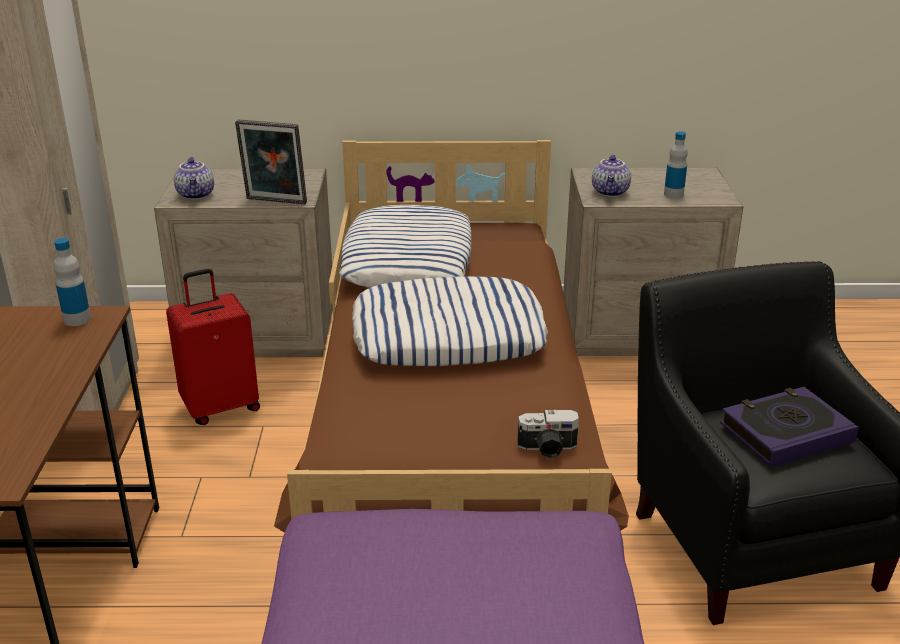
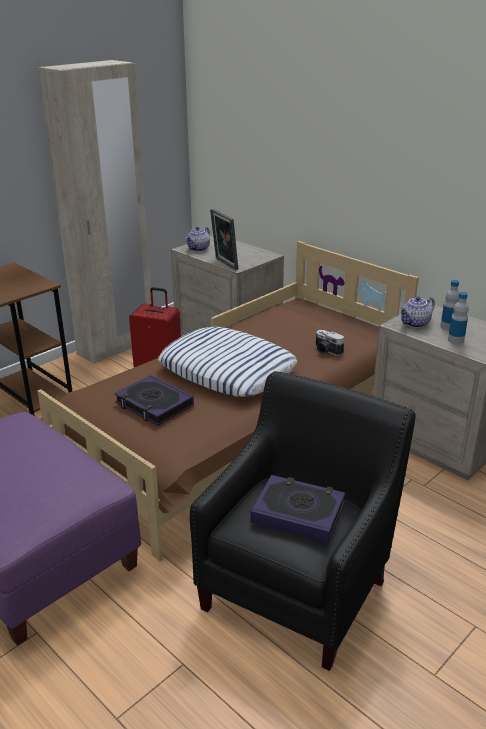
camera: 45 degrees right, 0 degrees up
bottle [54,238,91,326] -> bottle moved to [440,280,459,331]
pillow [339,205,472,288] -> none
camera [518,410,579,458] -> camera moved to [316,330,344,356]
none -> book [114,375,194,426]

